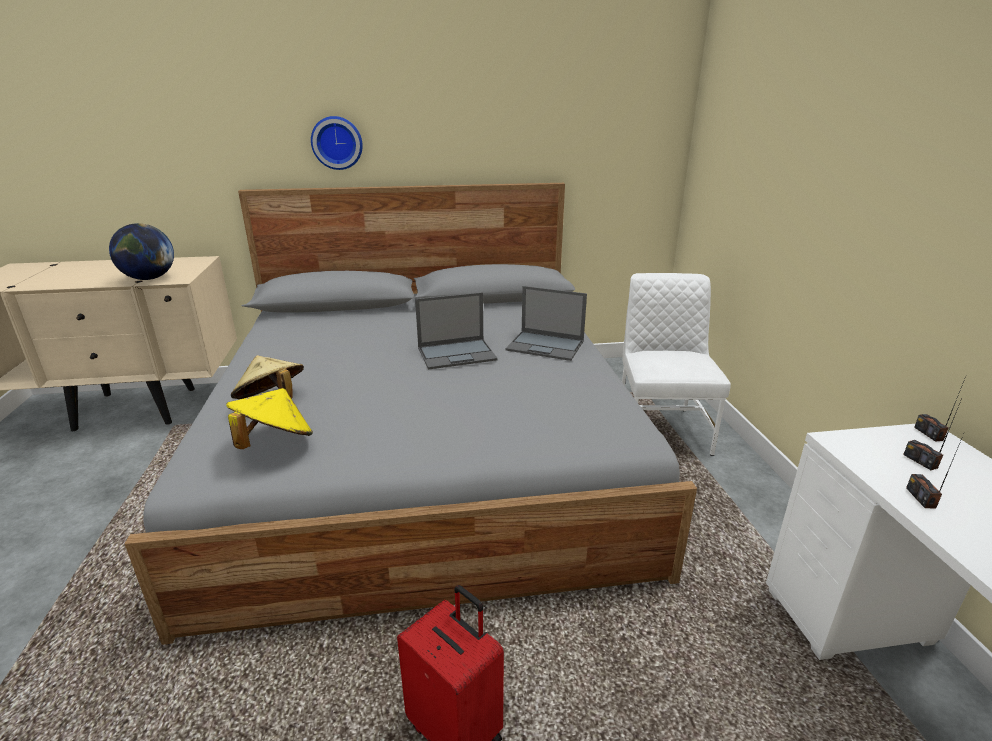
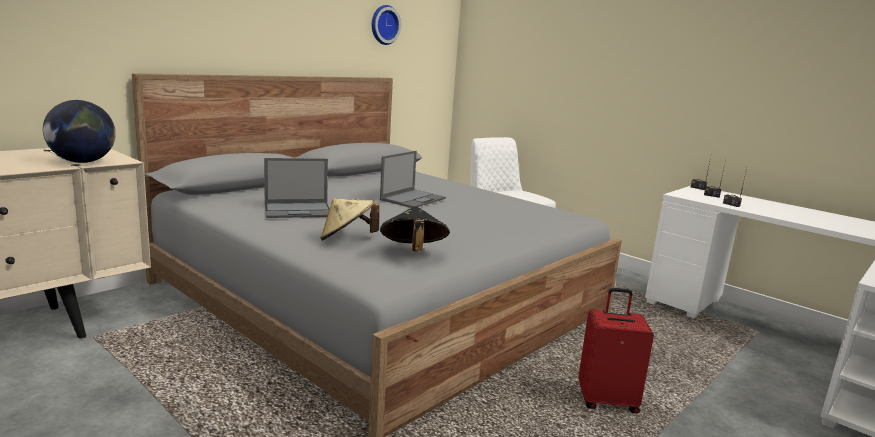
camera: 40 degrees left, 10 degrees down
yellow hat [226,388,313,449] -> black hat [380,206,450,252]
wall clock [311,116,363,170] -> wall clock moved to [372,5,401,45]
laptop [506,286,587,361] -> laptop moved to [264,158,329,218]

